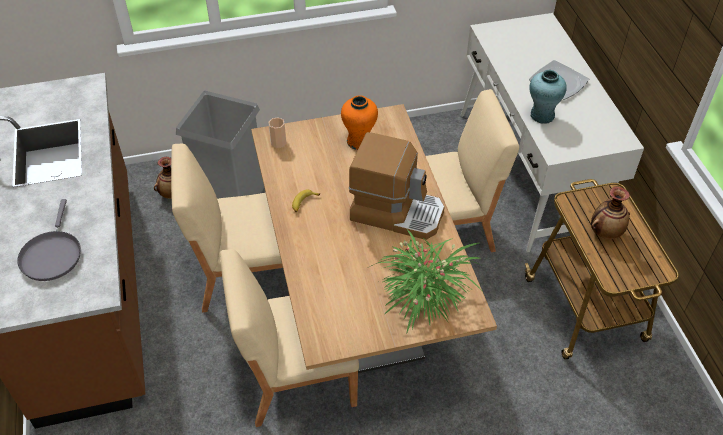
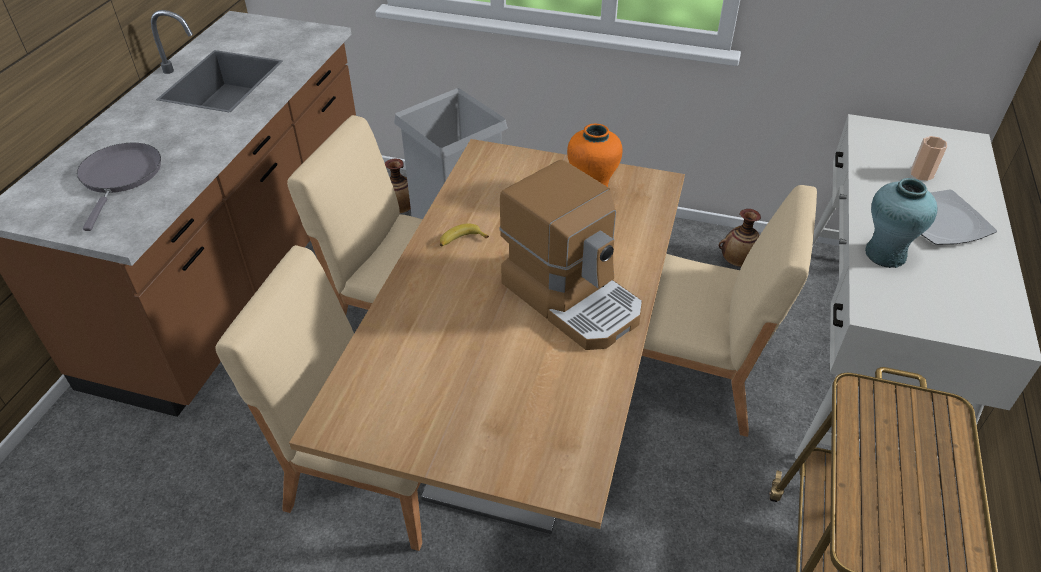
camera: 30 degrees right, 5 degrees down
grey frying pan [17,199,81,281] -> grey frying pan turned 150 degrees clockwise [77,143,161,231]
cup [268,117,286,148] -> cup moved to [911,136,947,181]
potted plant [374,230,485,335] -> none
vase [591,187,630,239] -> vase moved to [719,209,761,267]

